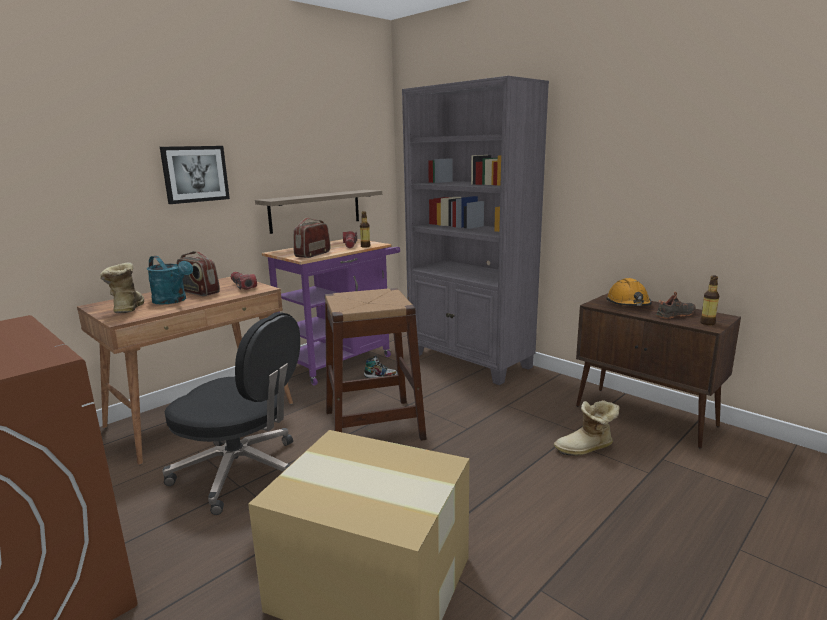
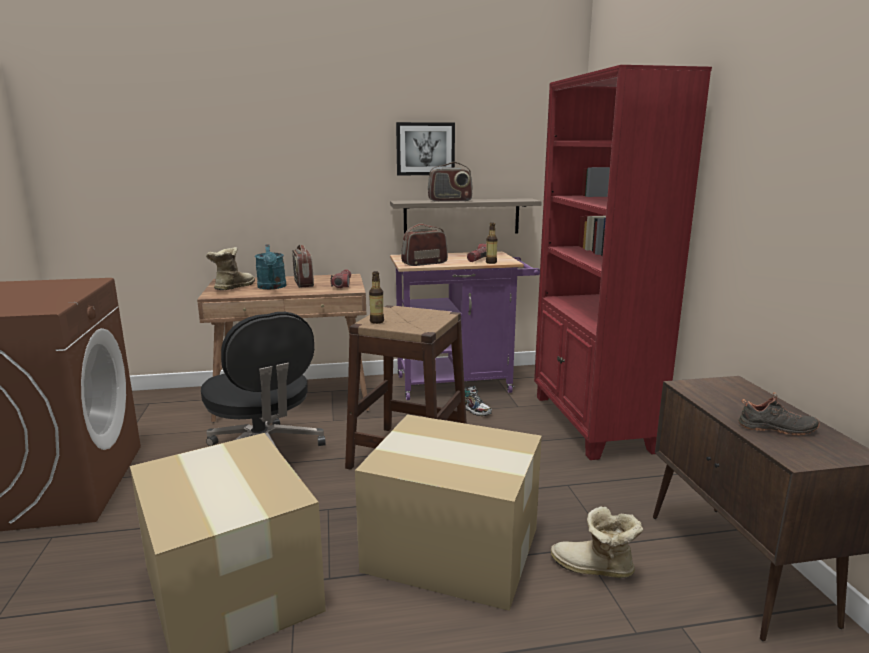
camera: 35 degrees right, 0 degrees up
picture [160,146,230,204] -> picture moved to [396,122,455,175]
grey bookcase [402,76,549,385] -> red bookcase [534,65,712,460]
orange hard hat [606,278,651,306] -> none
bottle [700,275,720,325] -> bottle moved to [369,271,384,324]
none -> cardboard box [355,414,542,611]
none -> radio [428,162,473,202]

